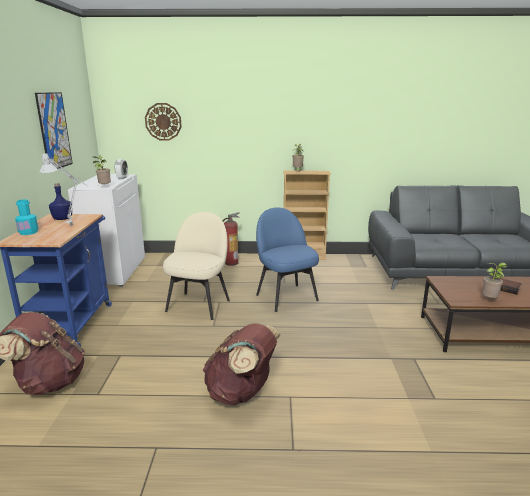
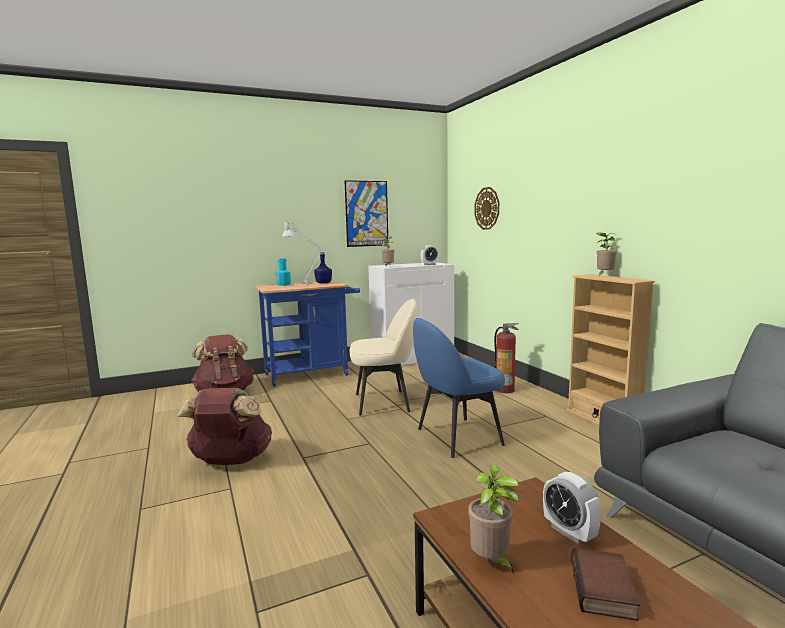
camera: 65 degrees right, 10 degrees down
blue chair [256,208,319,312] -> blue chair turned 150 degrees counterclockwise [413,318,505,458]
none -> alarm clock [543,472,602,544]

